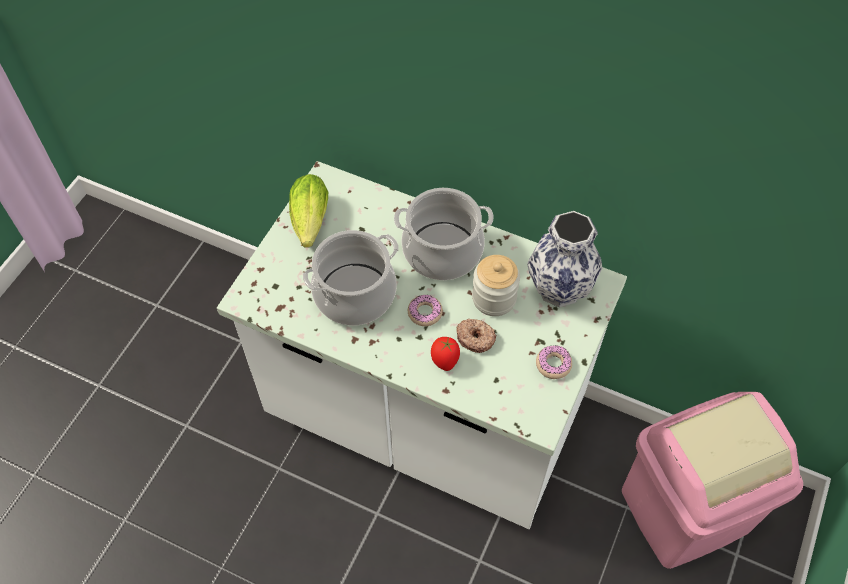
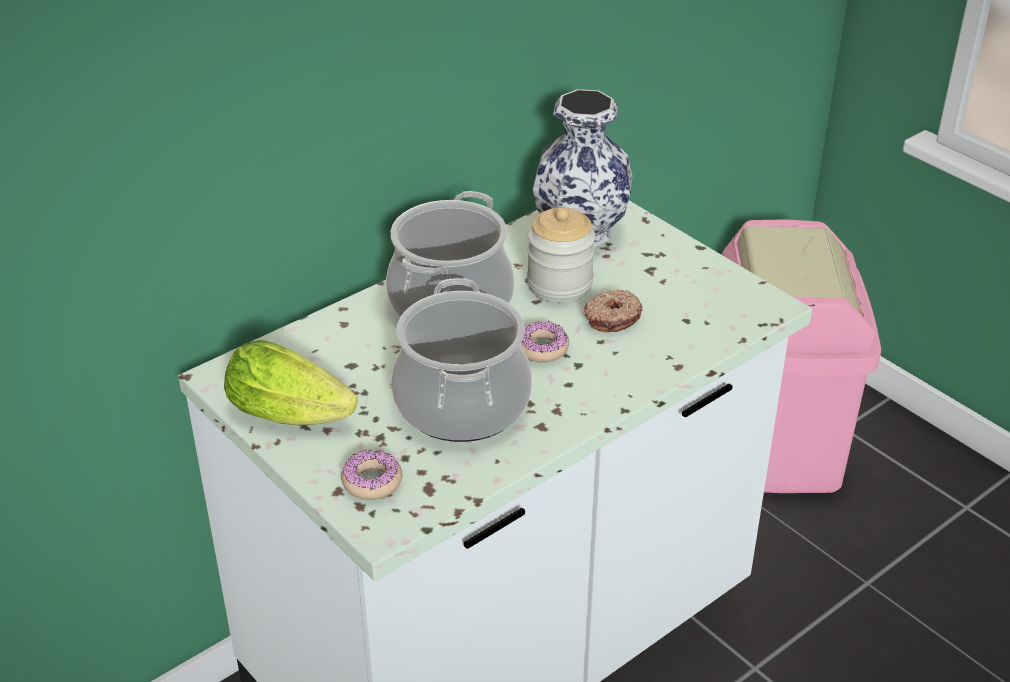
camera: 65 degrees left, 20 degrees down
tomato [431,337,460,371] -> none
donut [536,345,572,379] -> donut moved to [341,449,402,500]

